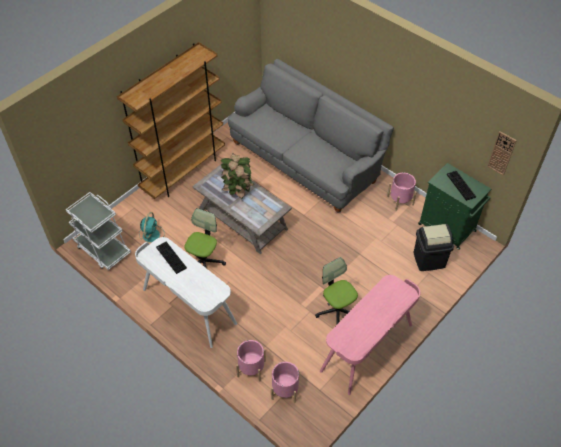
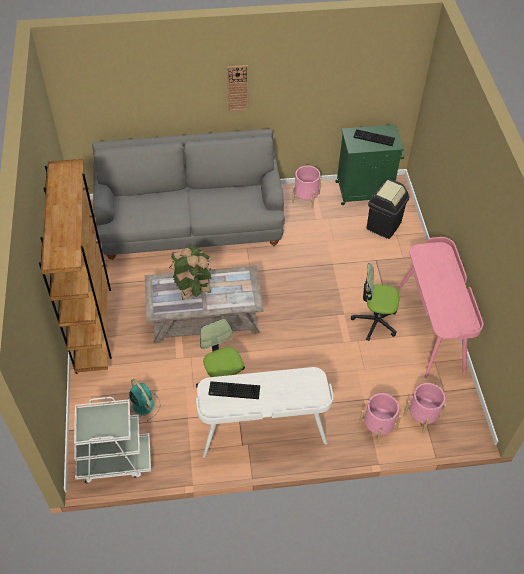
camera: 50 degrees left, 0 degrees up
wall clock [487,131,517,176] -> wall clock moved to [227,65,248,111]

